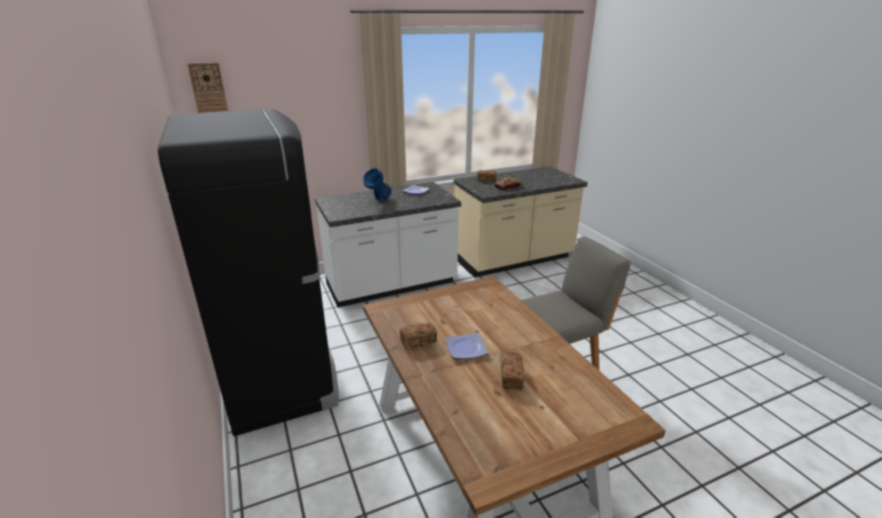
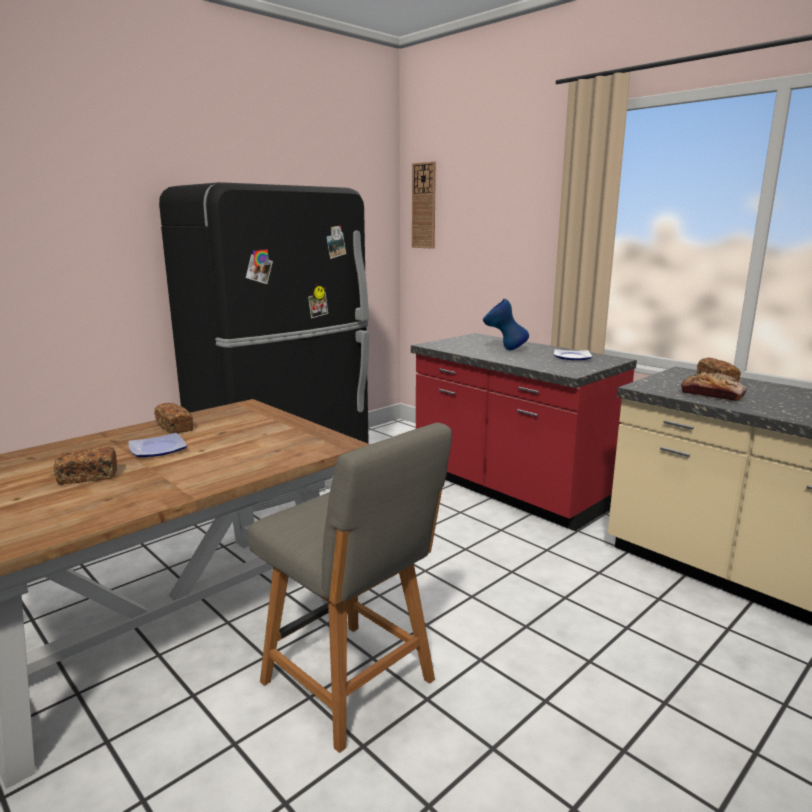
camera: 70 degrees right, 10 degrees down
white counter [315,182,461,308] -> red counter [411,333,637,531]

